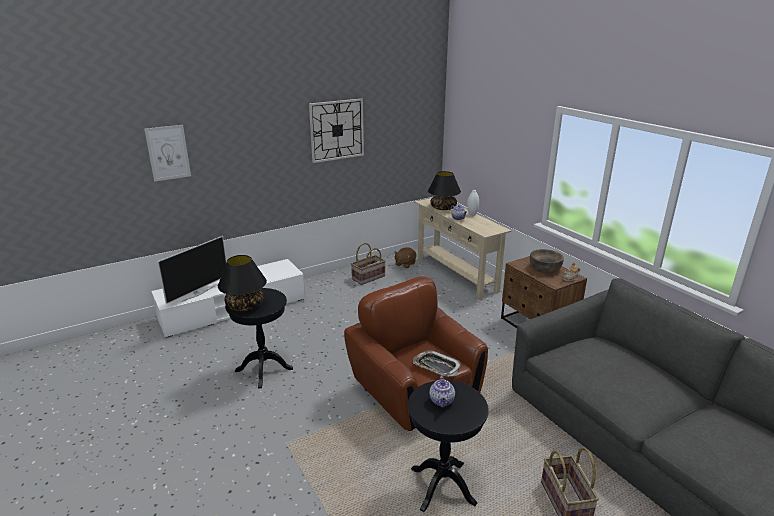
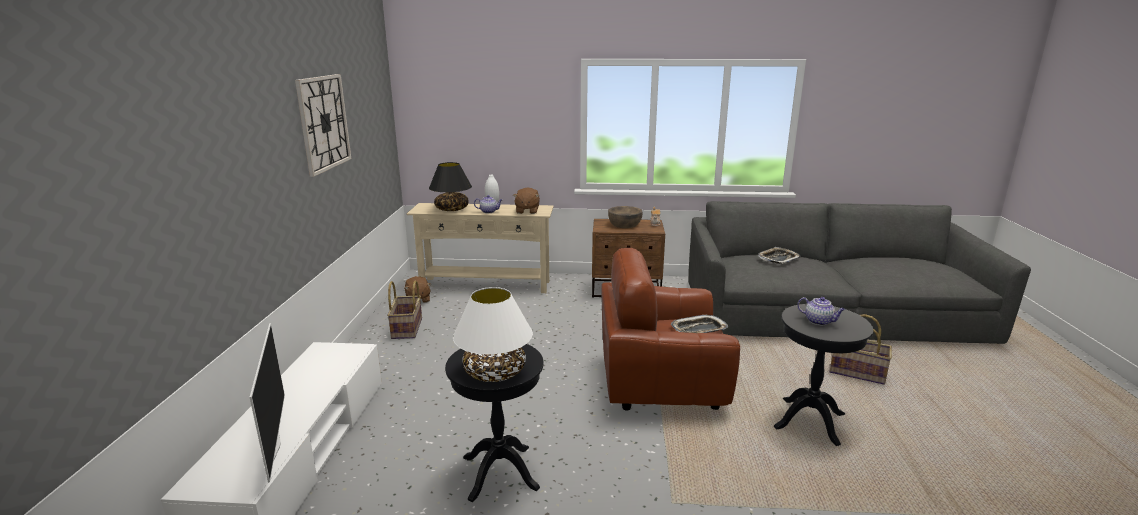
camera: 55 degrees left, 5 degrees down
picture [144,125,191,182] -> none
black table lamp [218,255,267,311] -> white table lamp [453,287,533,382]
none -> brown plush toy [513,187,540,214]
none -> tray [758,247,801,264]

